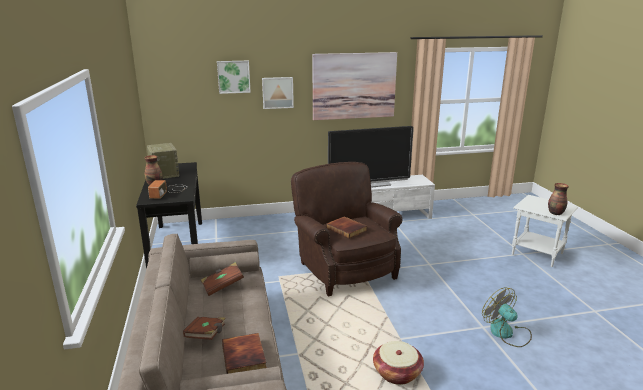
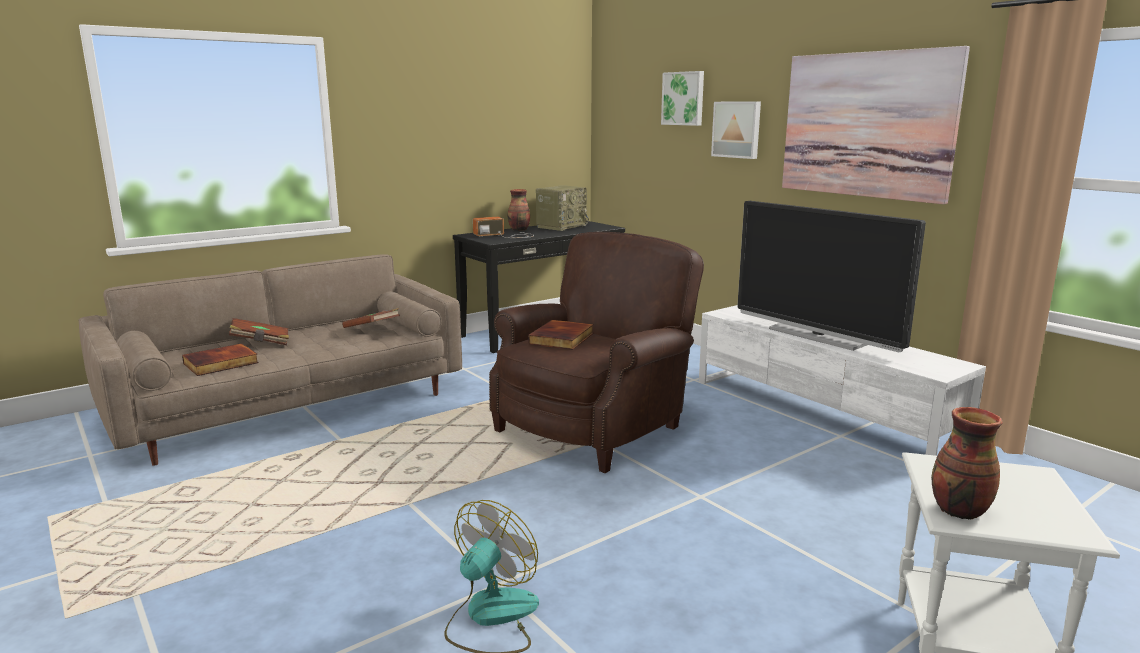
camera: 65 degrees right, 5 degrees down
basket [373,341,424,385] -> none

